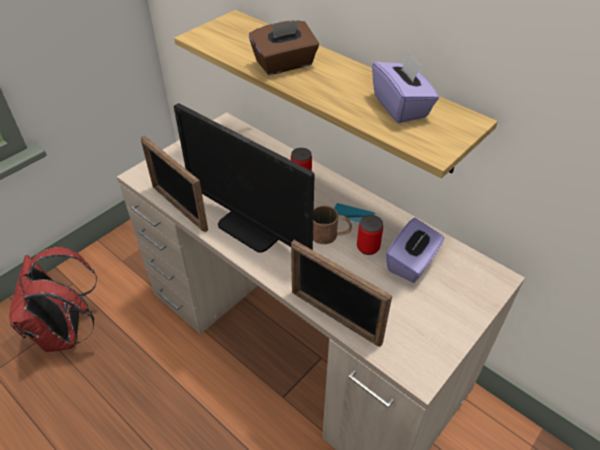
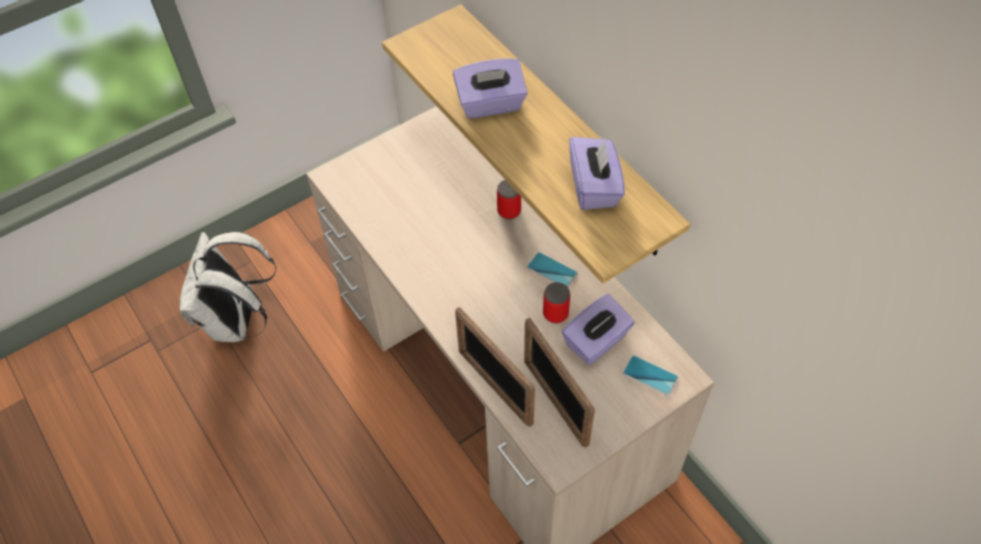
camera: 15 degrees right, 10 degrees up
red backpack [9,247,97,352] -> white backpack [180,232,277,342]
picture frame [141,136,208,232] -> picture frame moved to [524,317,595,448]
monitor [174,103,315,253] -> none
brown tissue box [249,20,319,75] -> purple tissue box [453,58,528,119]
brown mug [313,206,352,244] -> none
none -> phone [622,355,679,396]

